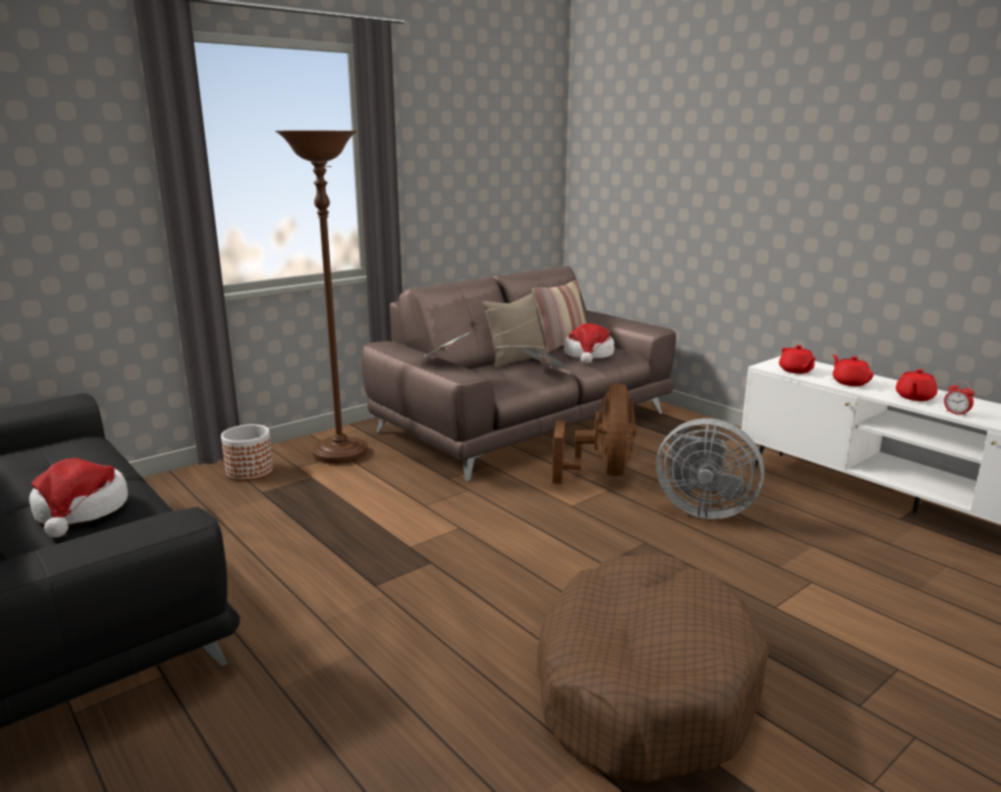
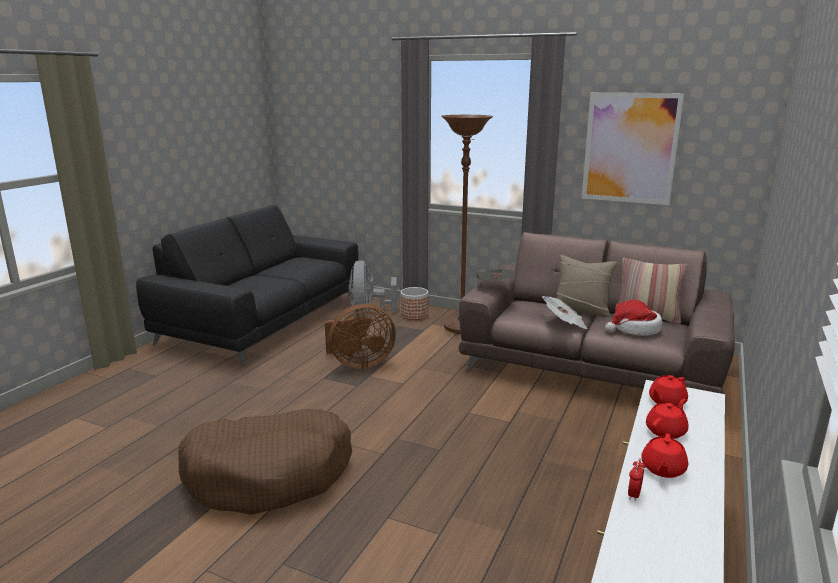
camera: 65 degrees right, 0 degrees up
hat [29,458,128,537] -> none
brown fan [552,383,636,484] -> brown fan moved to [325,304,396,369]
grey fan [656,418,764,519] -> grey fan moved to [349,260,397,315]
red teapot [896,369,937,401] -> red teapot turned 75 degrees counterclockwise [641,433,688,478]
none -> picture [582,92,684,205]

